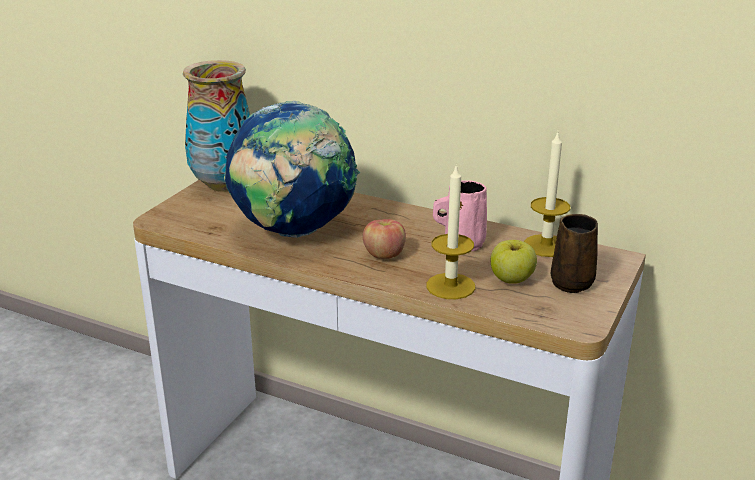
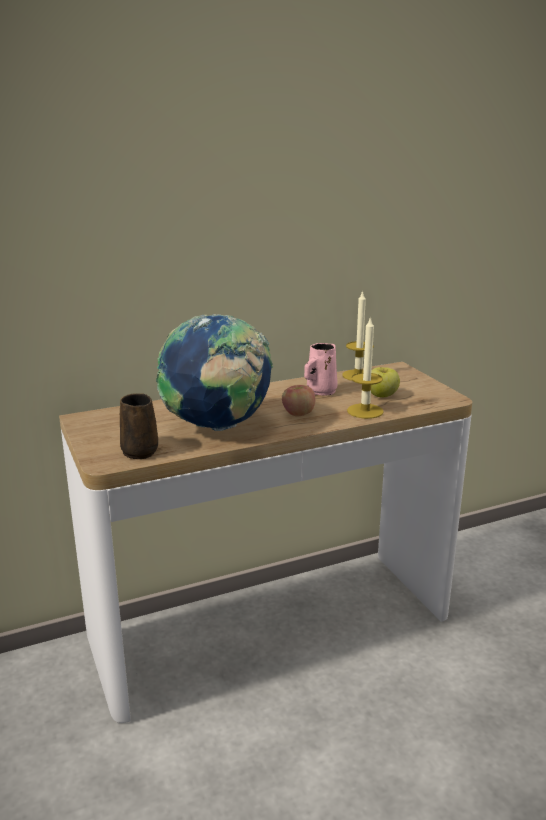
camera: 50 degrees left, 5 degrees down
vase [183,60,250,192] -> none
brown mug [551,214,598,293] -> brown mug moved to [120,393,158,459]

